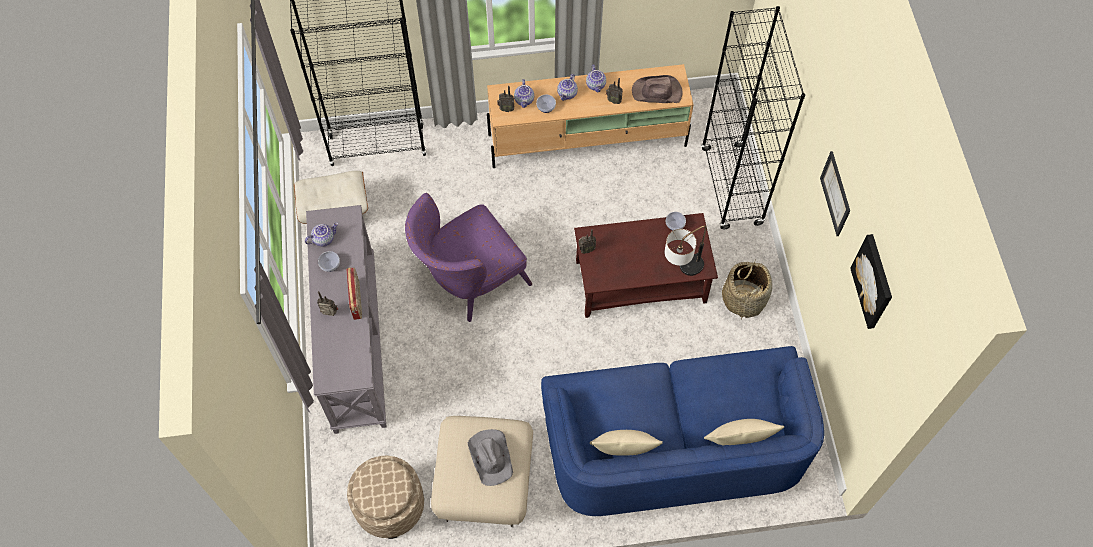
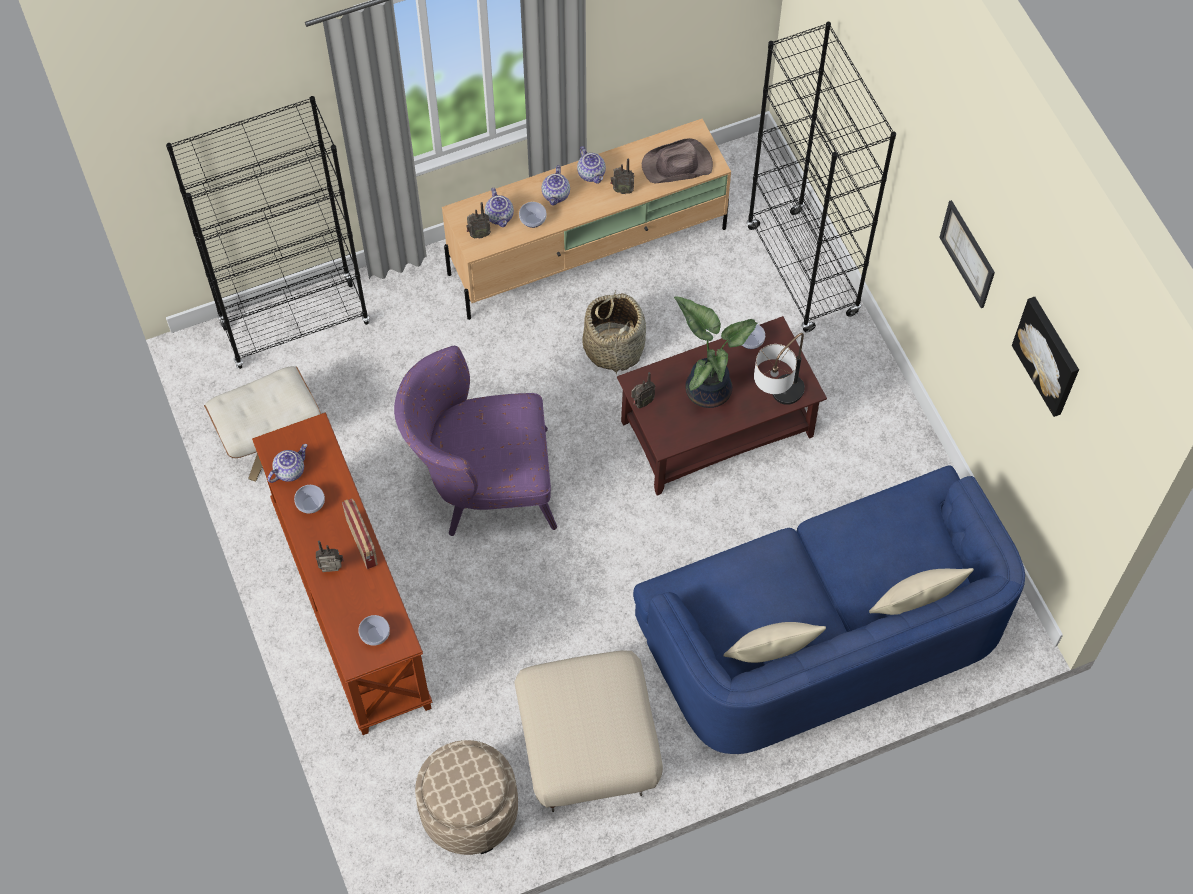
camera: 15 degrees left, 0 degrees up
grey console table [306,205,387,434] -> brown console table [252,412,432,735]
purple armchair [405,193,532,322] -> purple armchair turned 45 degrees clockwise [394,346,557,536]
grey hat [468,429,513,486] -> none
basket [722,261,772,320] -> basket moved to [582,291,646,375]
none -> bowl [359,615,390,646]
none -> potted plant [674,296,757,408]

